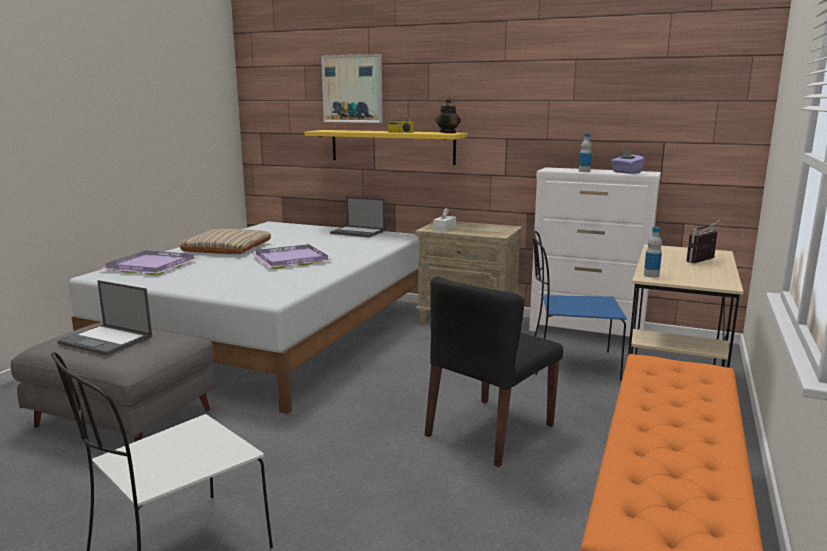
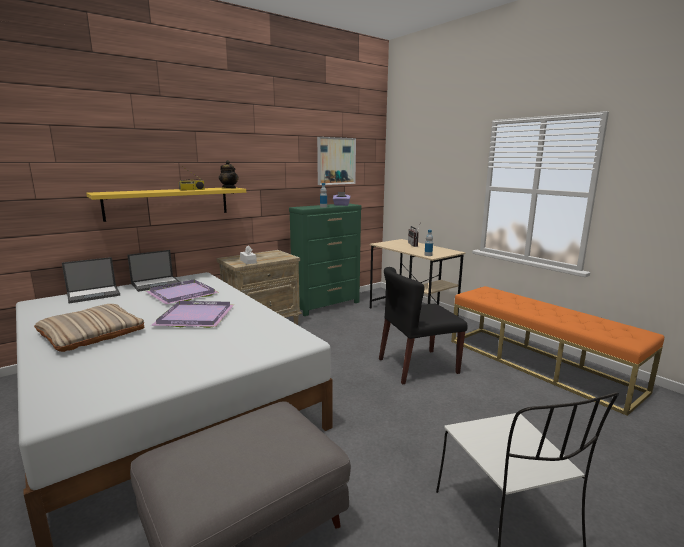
camera: 60 degrees left, 0 degrees up
laptop [57,280,152,356] -> laptop moved to [62,257,120,303]
purple tray [100,250,198,275] -> purple tray moved to [146,279,219,304]
picture [321,54,382,123] -> picture moved to [317,137,356,185]
black chair [425,276,563,467] -> black chair turned 90 degrees clockwise [379,267,468,384]
white dresser [529,167,661,337] -> green dresser [289,204,362,316]
blue chair [533,231,627,381] -> none

